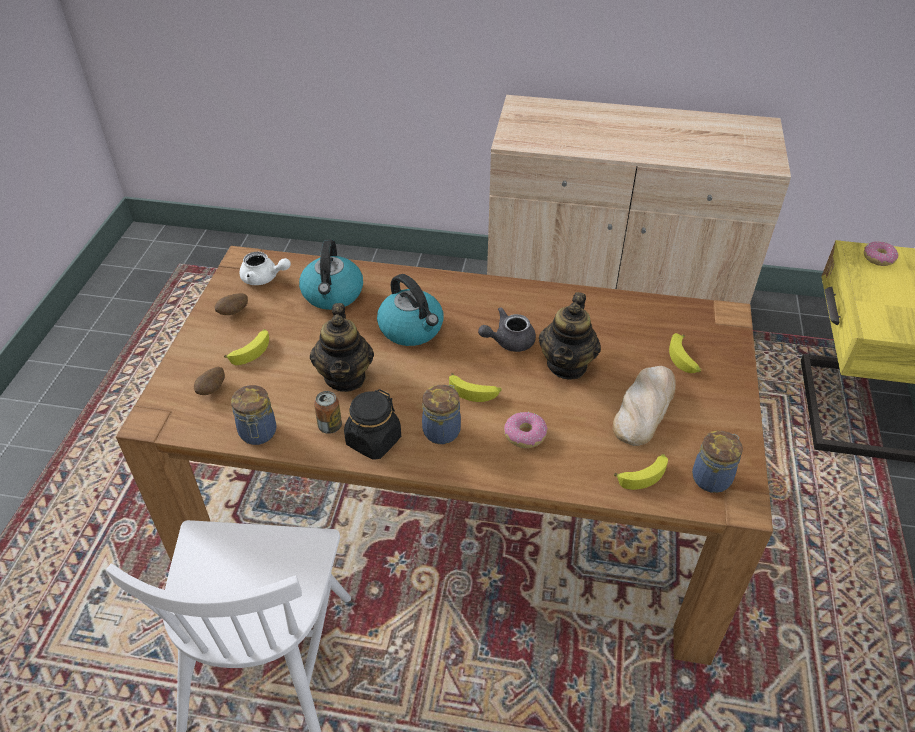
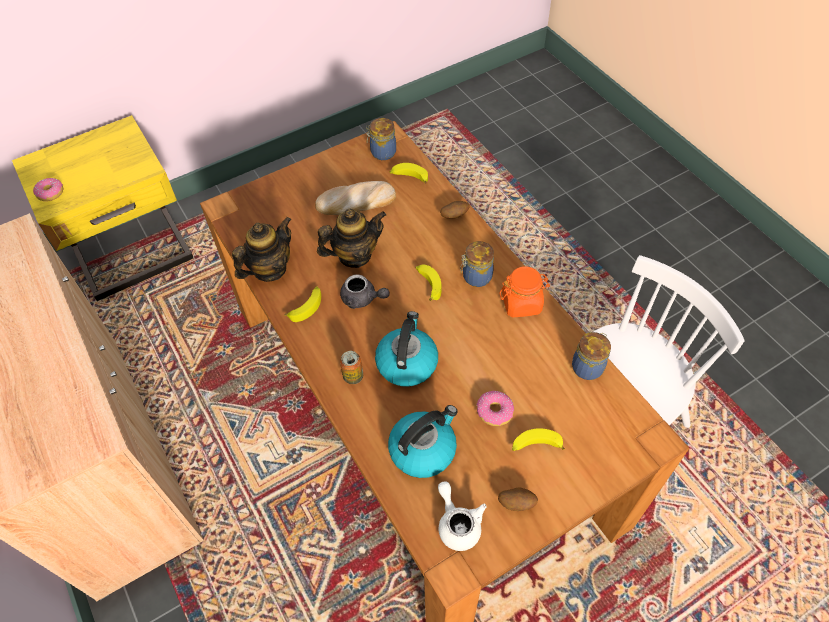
camera: 130 degrees left, 10 degrees up
potato [194,367,225,395] -> potato moved to [440,201,470,219]
teapot [310,303,374,392] -> teapot moved to [232,217,291,282]
can [314,391,342,434] -> can moved to [340,351,363,384]
black jar [344,389,401,460] -> orange jar [500,266,550,318]
donut [504,412,548,448] -> donut moved to [477,391,514,426]
banana [669,333,701,373] -> banana moved to [285,286,321,322]

